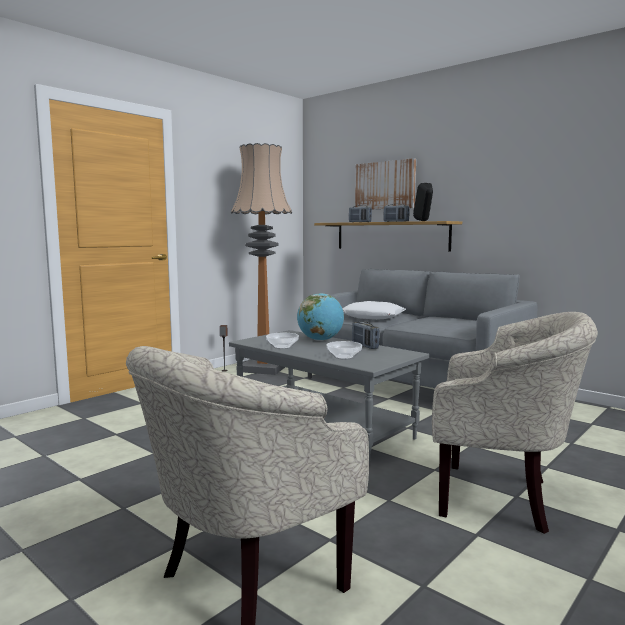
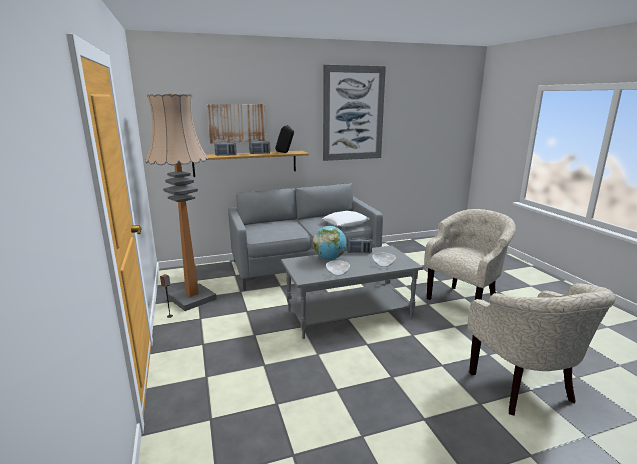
camera: 60 degrees left, 10 degrees up
white pillow [342,301,406,320] -> white pillow moved to [322,211,370,227]
none -> picture [323,65,386,161]

